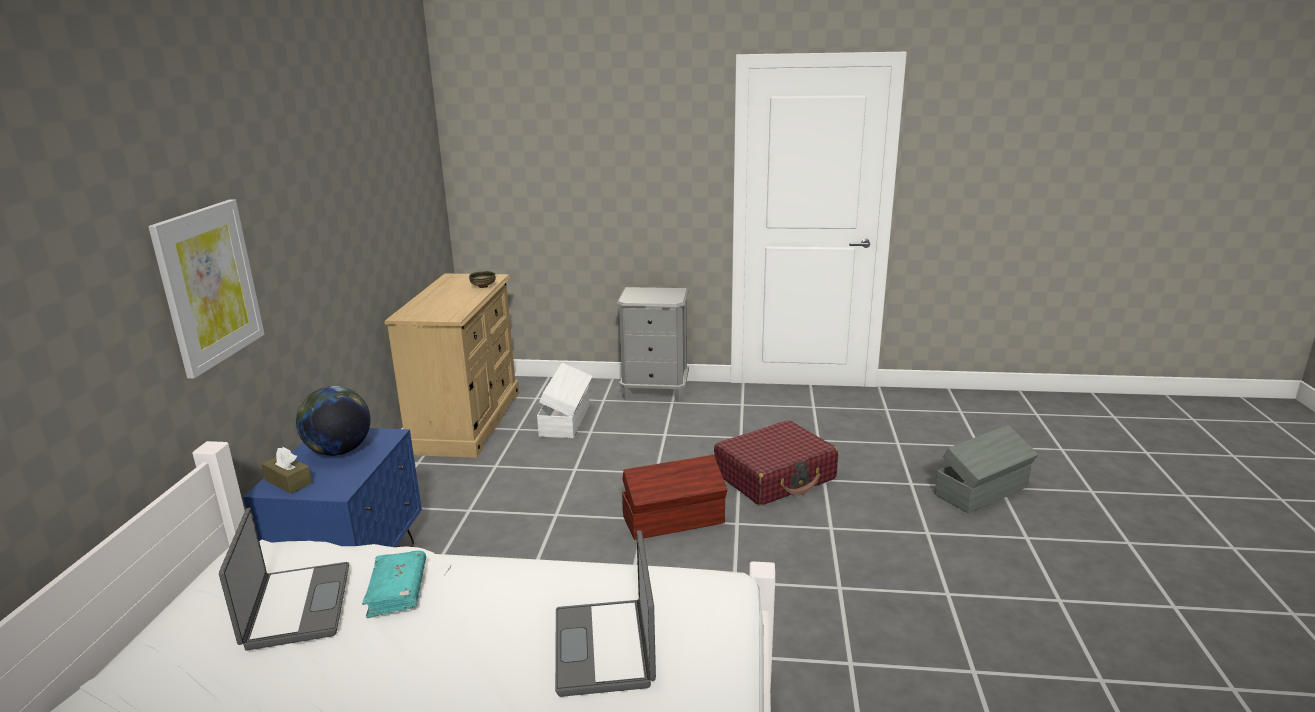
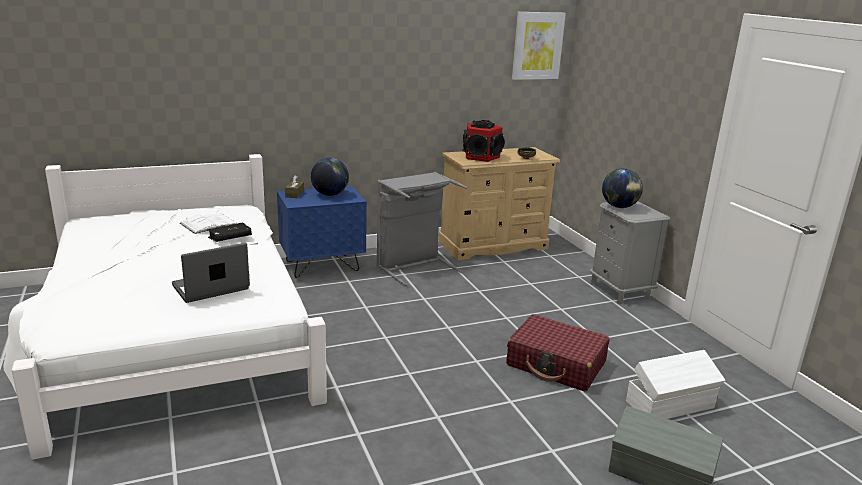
camera: 60 degrees right, 0 degrees up
picture [148,200,265,379] -> picture moved to [512,12,566,80]
laptop [219,508,349,650] -> white book [180,214,238,234]
turquoise book [362,550,426,618] -> black book [207,222,252,242]
white storage box [537,363,592,438] -> white storage box moved to [626,350,726,419]
brown storage box [622,455,727,540] -> none
none -> grey laundry basket [376,172,467,286]
none -> speaker [463,120,505,162]
none -> globe [602,169,643,208]

